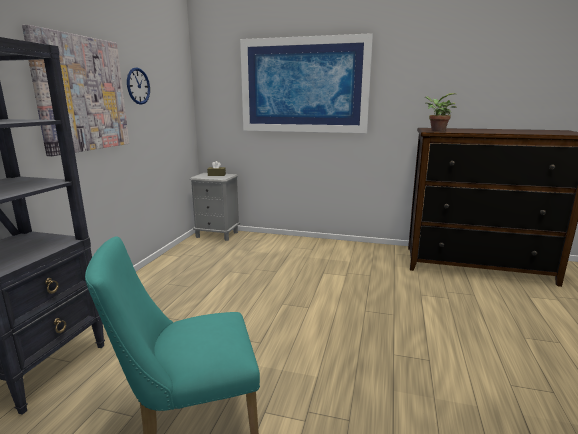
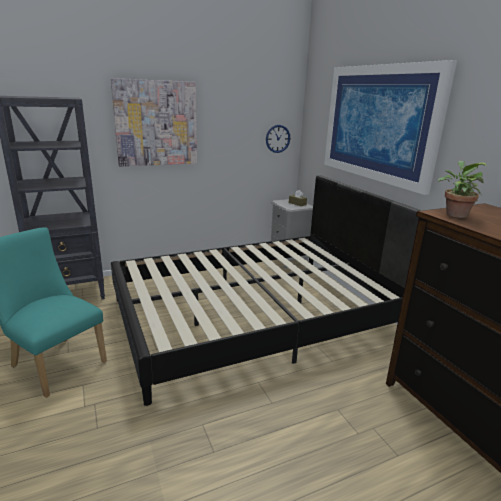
camera: 50 degrees right, 5 degrees up
wall clock [127,67,150,105] -> wall clock moved to [266,125,290,153]
none -> black bed [111,175,422,406]

